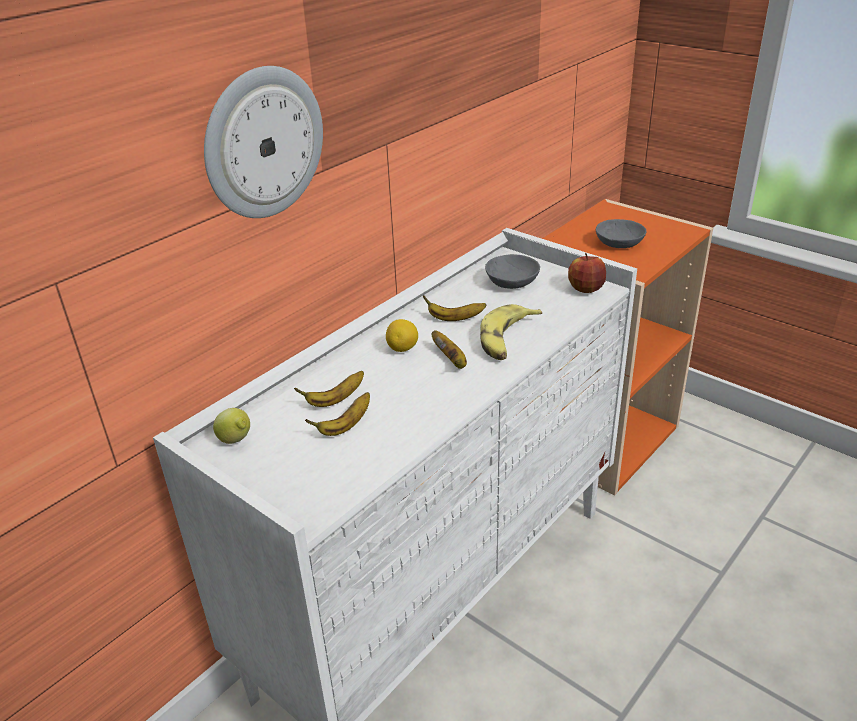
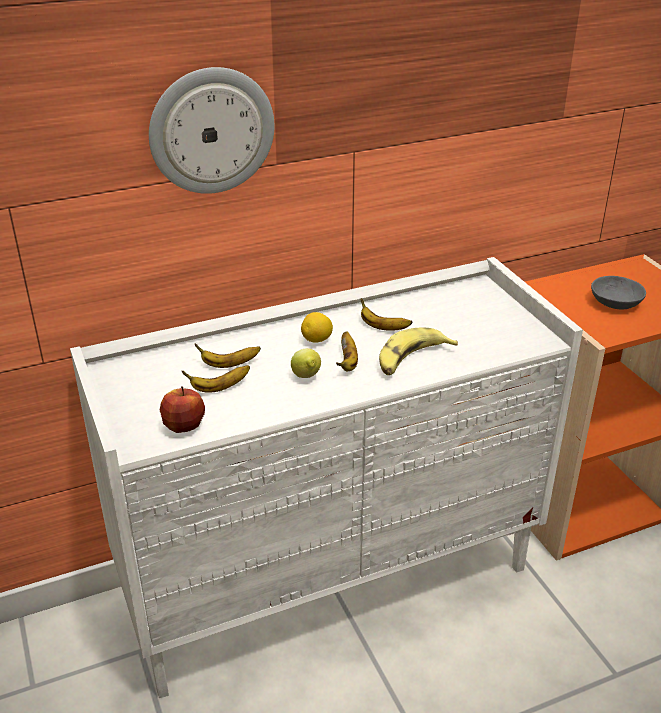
camera: 25 degrees right, 0 degrees up
lemon [213,408,250,444] -> lemon moved to [291,348,321,378]
grey bowl [485,254,540,289] -> none
apple [568,253,606,293] -> apple moved to [160,386,205,433]

